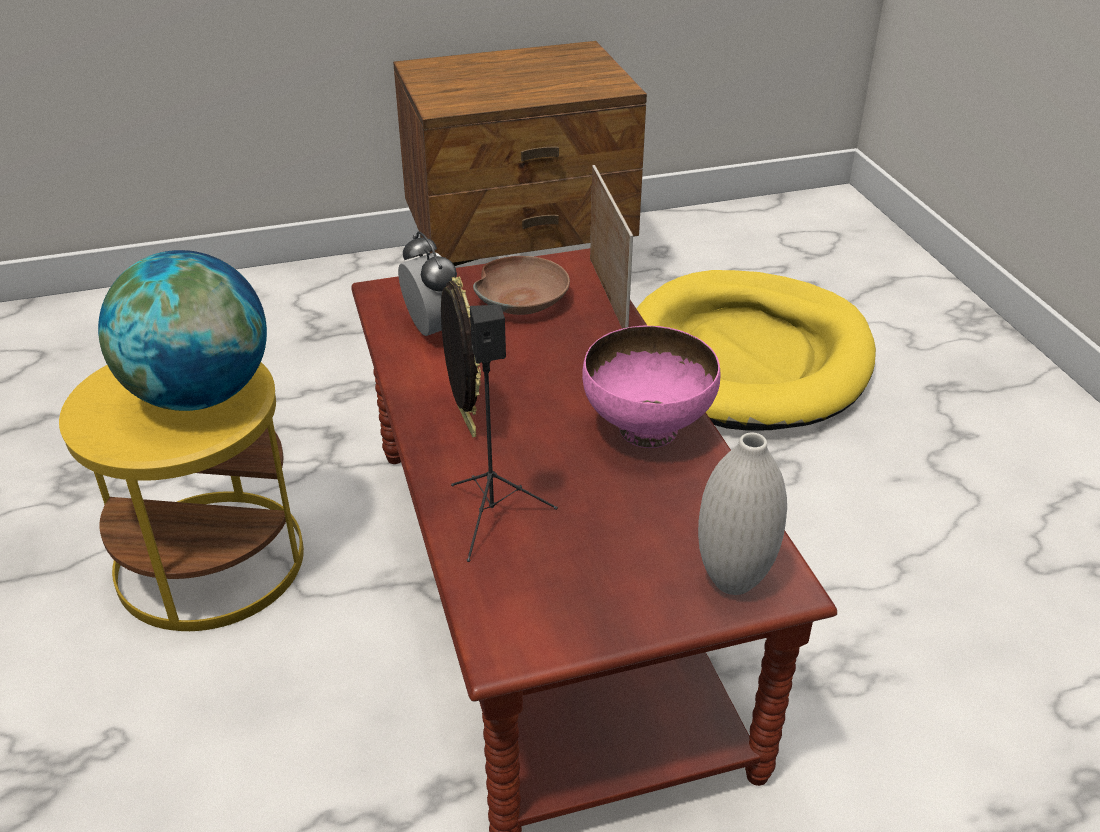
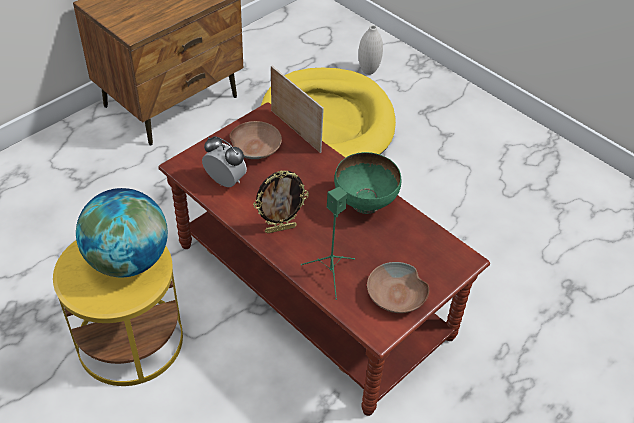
camera: 30 degrees left, 10 degrees up
picture frame [441,277,481,437] -> picture frame turned 120 degrees clockwise [253,171,309,234]
black speaker [451,305,558,562] -> green speaker [301,187,355,300]
pink bowl [582,325,720,448] -> green bowl [334,152,401,214]
white vase [698,432,787,595] -> white vase moved to [358,25,383,75]
none -> brown bowl [367,262,429,313]

